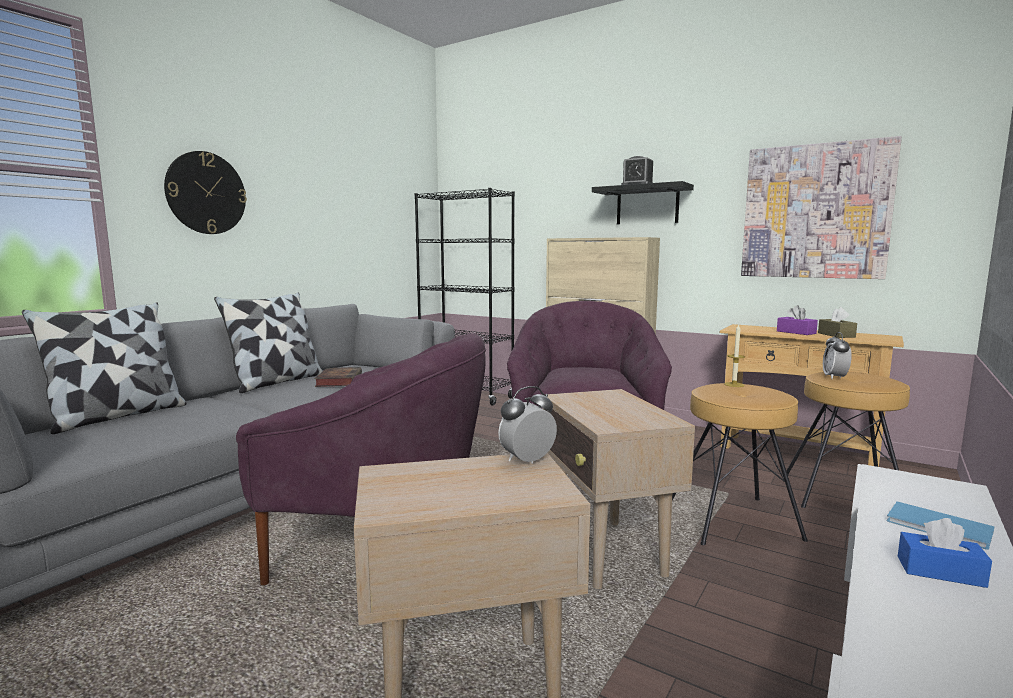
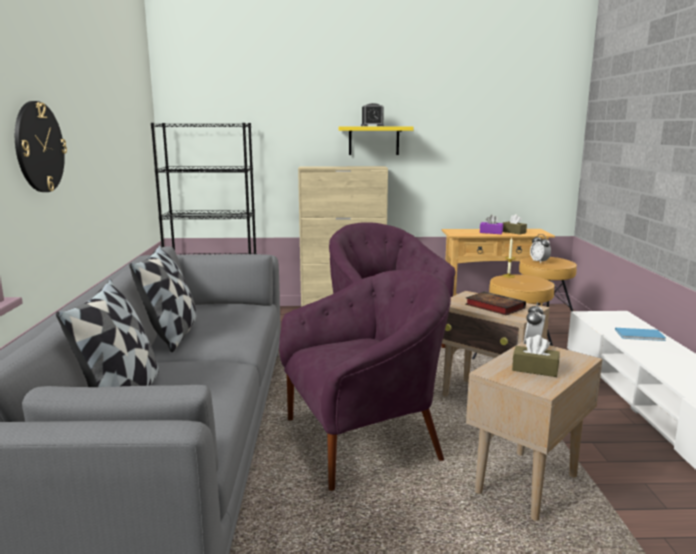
camera: 35 degrees left, 5 degrees up
book [314,367,362,387] -> book moved to [465,292,526,315]
black shelf [592,181,694,224] -> yellow shelf [339,126,414,155]
picture [741,136,902,279] -> none
blue tissue box [898,518,992,588] -> none
none -> brown tissue box [512,335,560,377]

